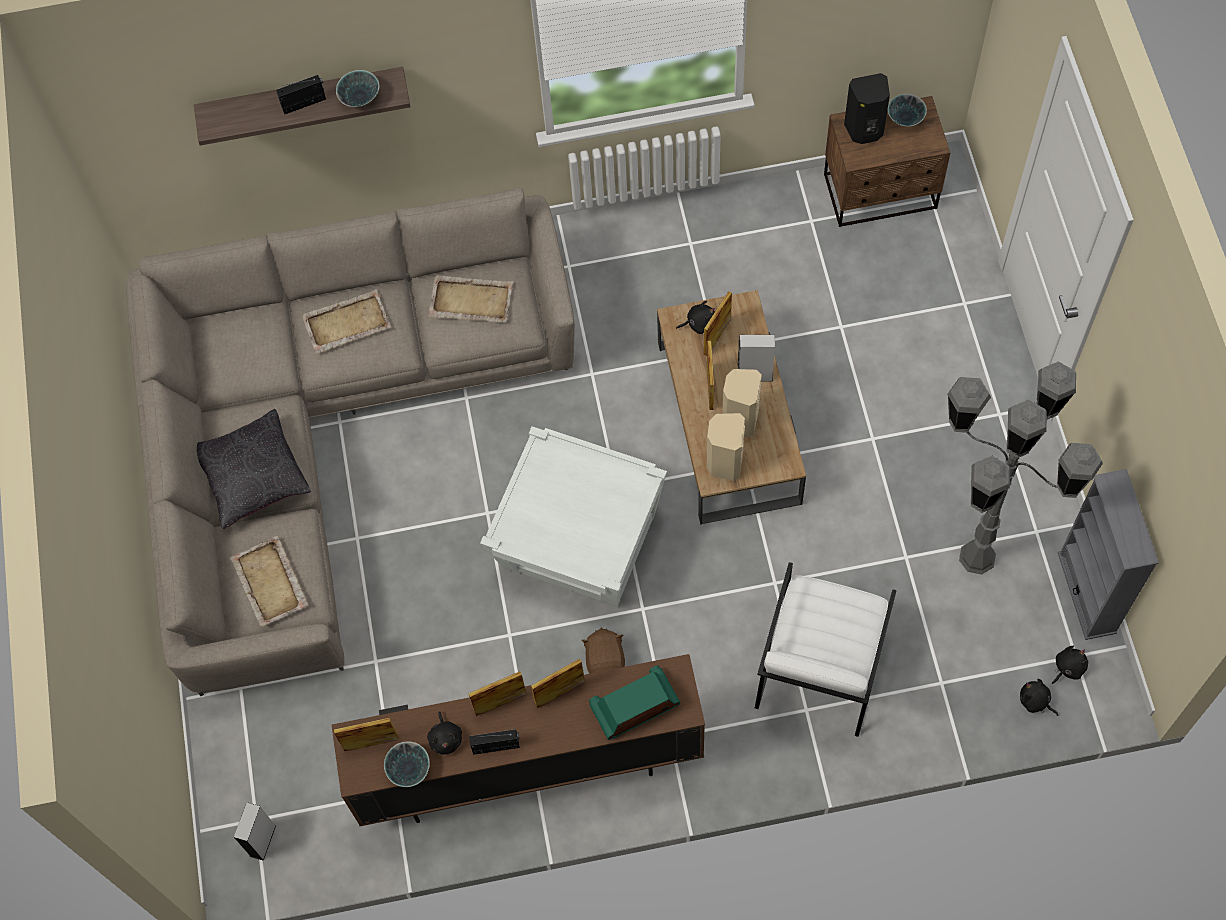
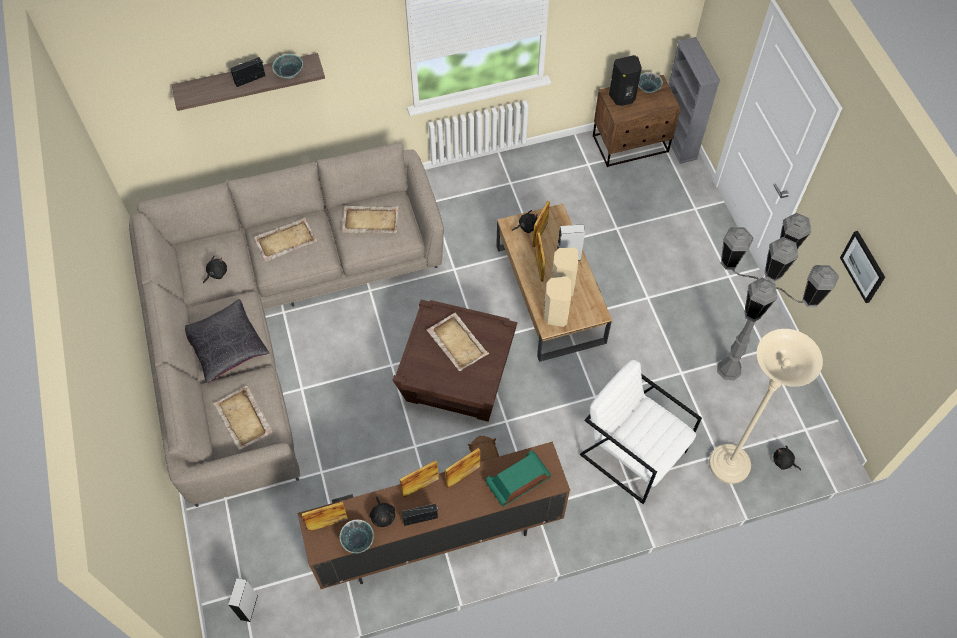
camera: 10 degrees left, 5 degrees down
white side table [480,426,667,607] -> brown side table [392,300,518,422]
white armchair [755,562,897,737] -> white armchair turned 120 degrees clockwise [579,360,702,504]
black plush toy [1052,646,1088,684] -> black plush toy moved to [203,256,227,284]
grey bookcase [1058,469,1159,640] -> grey bookcase moved to [668,37,720,164]
none -> beige tray [427,313,489,371]
none -> beige floor lamp [709,329,823,484]
none -> picture [840,231,885,303]

